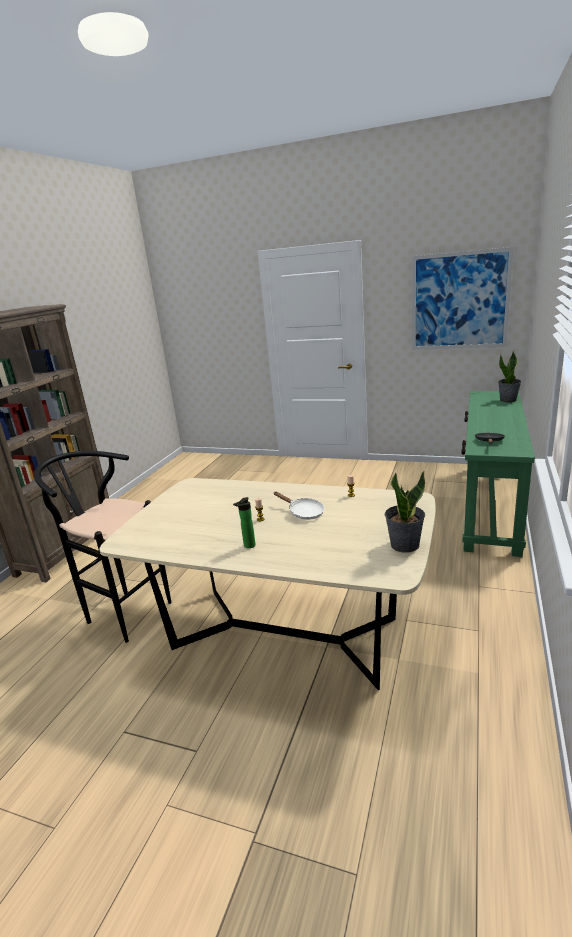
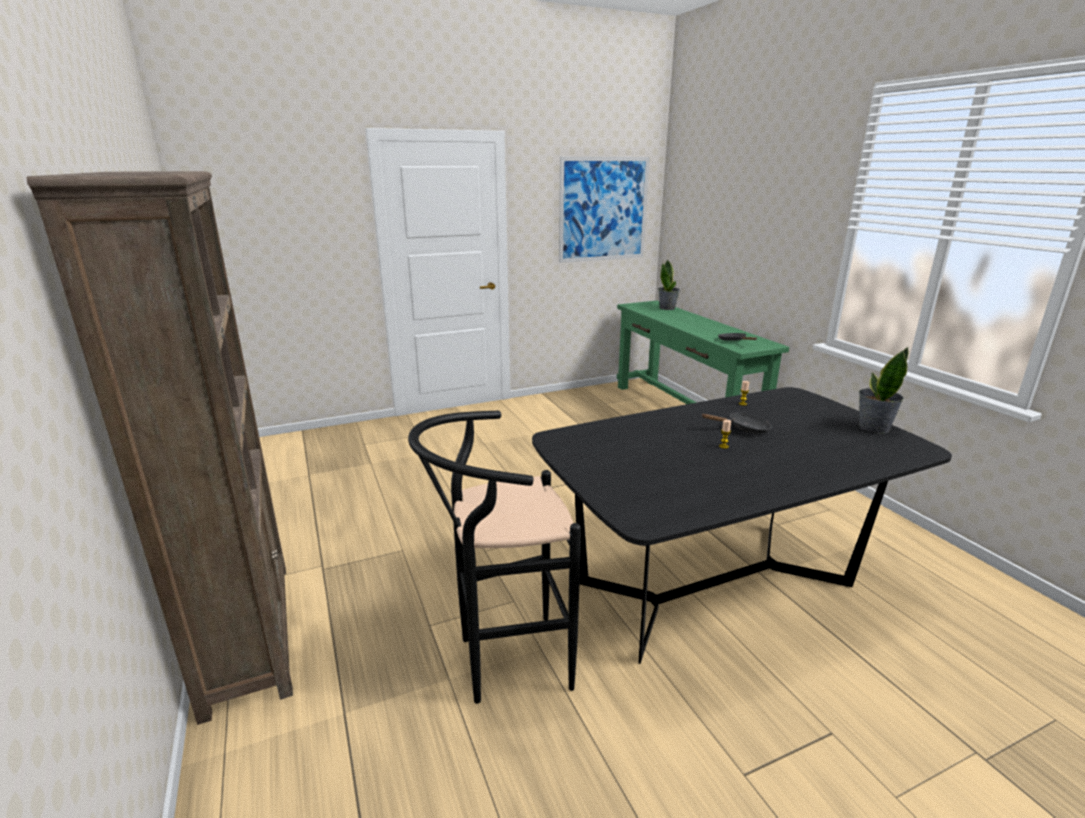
camera: 45 degrees left, 0 degrees up
beige dining table [99,478,436,690] -> black dining table [532,387,952,664]
bottle [233,497,256,548] -> none
white frying pan [273,492,324,520] -> black frying pan [701,413,771,434]

